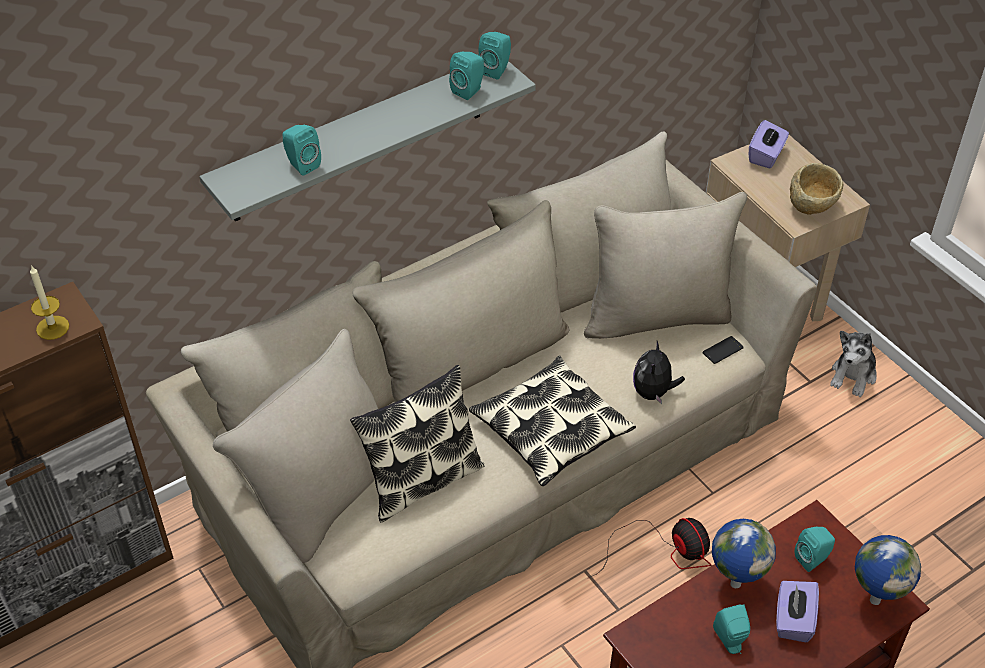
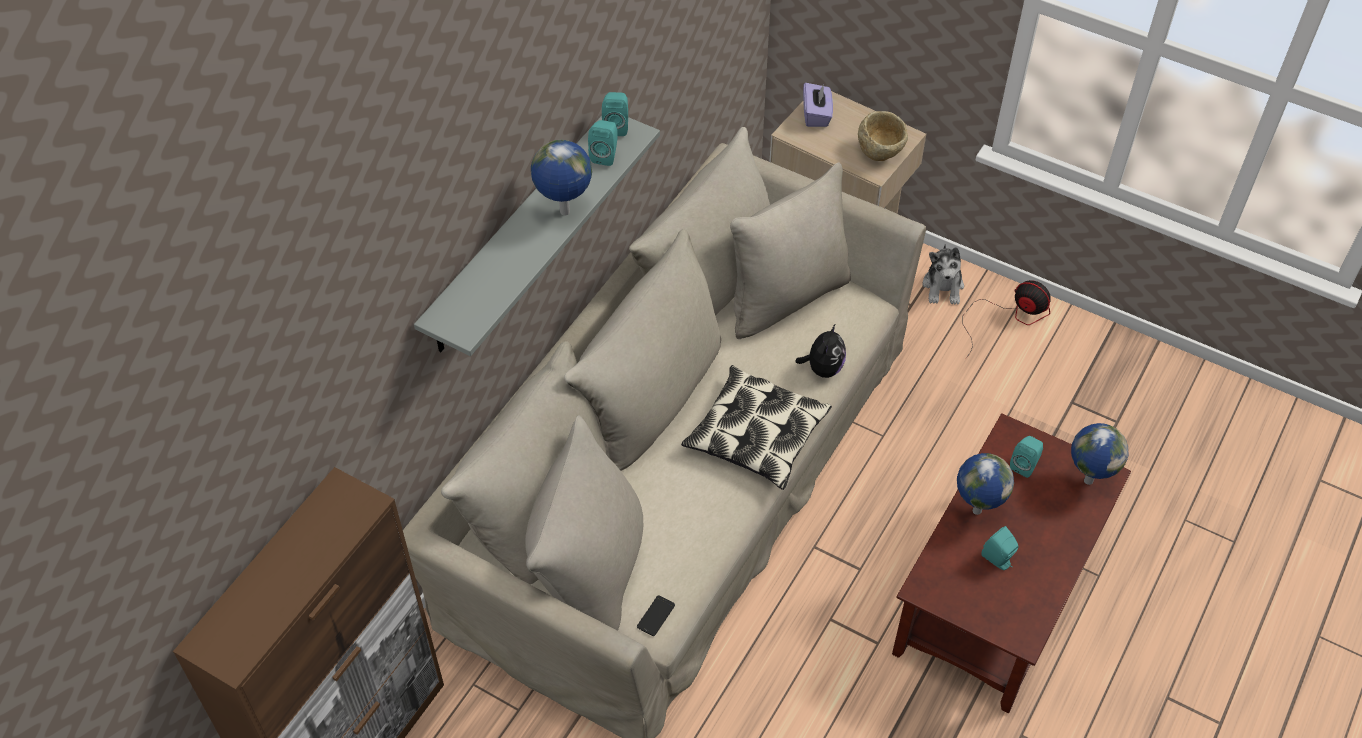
camera: 25 degrees left, 5 degrees up
candle [30,265,69,340] -> none
turquoise speaker [283,125,321,176] -> none
pillow [350,365,485,522] -> none
fan [587,518,711,579] -> fan moved to [963,280,1051,358]
plush toy [633,341,685,404] -> plush toy turned 150 degrees counterclockwise [795,323,846,378]
phone [703,336,744,364] -> phone moved to [637,595,675,636]
purple tissue box [776,581,819,642] -> none
none -> globe [531,140,592,215]

